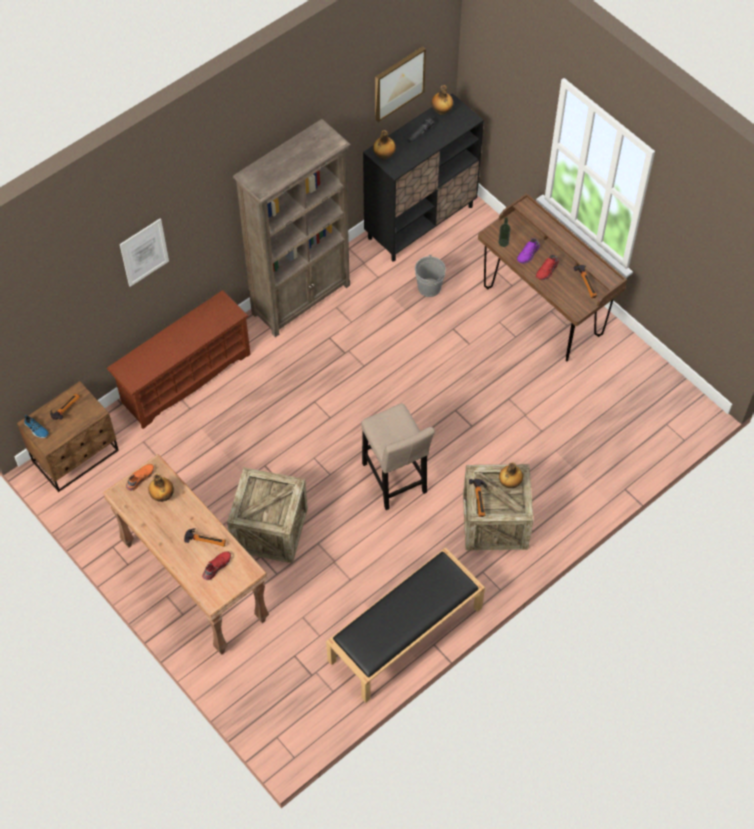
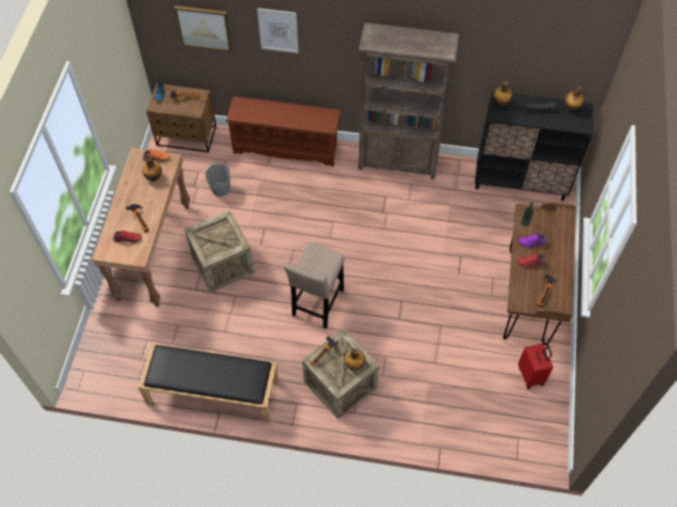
camera: 50 degrees right, 0 degrees up
picture [375,46,426,122] -> picture moved to [174,6,232,52]
grey bucket [415,254,446,297] -> grey bucket moved to [205,164,231,197]
none -> red suitcase [518,343,553,389]

